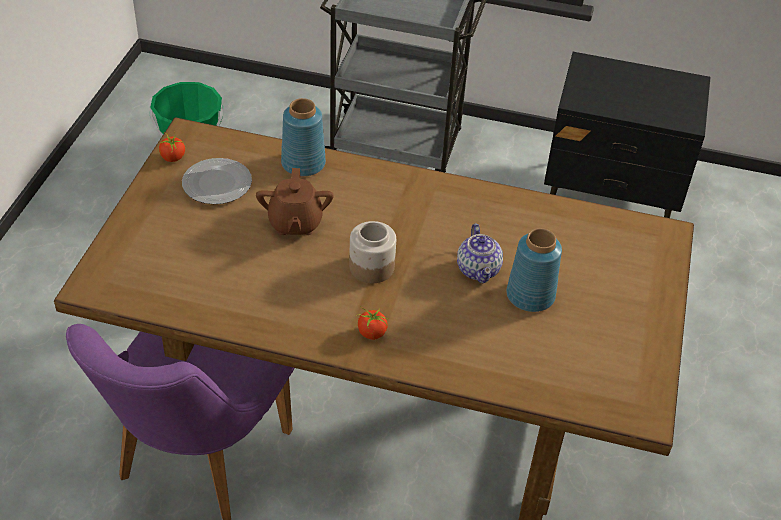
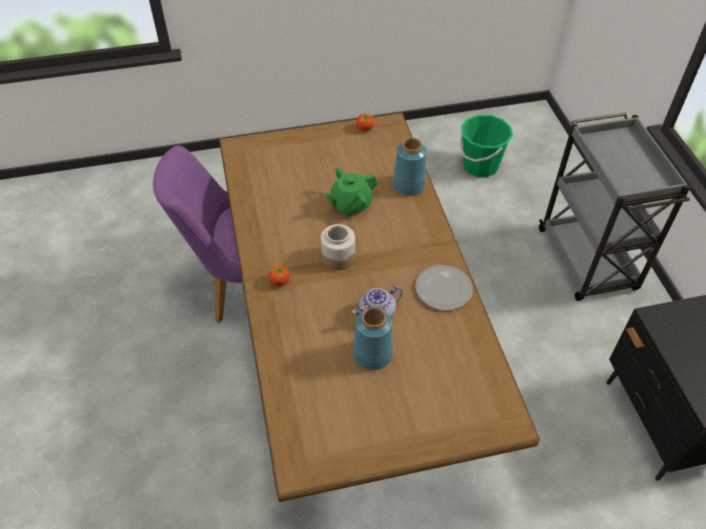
camera: 65 degrees right, 5 degrees up
plate [182,158,252,204] -> plate moved to [415,265,473,310]
brown teapot [256,168,334,235] -> green teapot [324,168,378,217]

